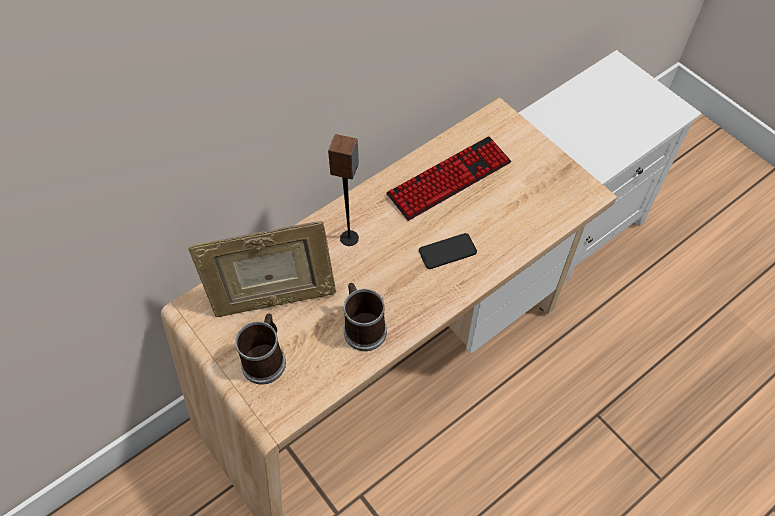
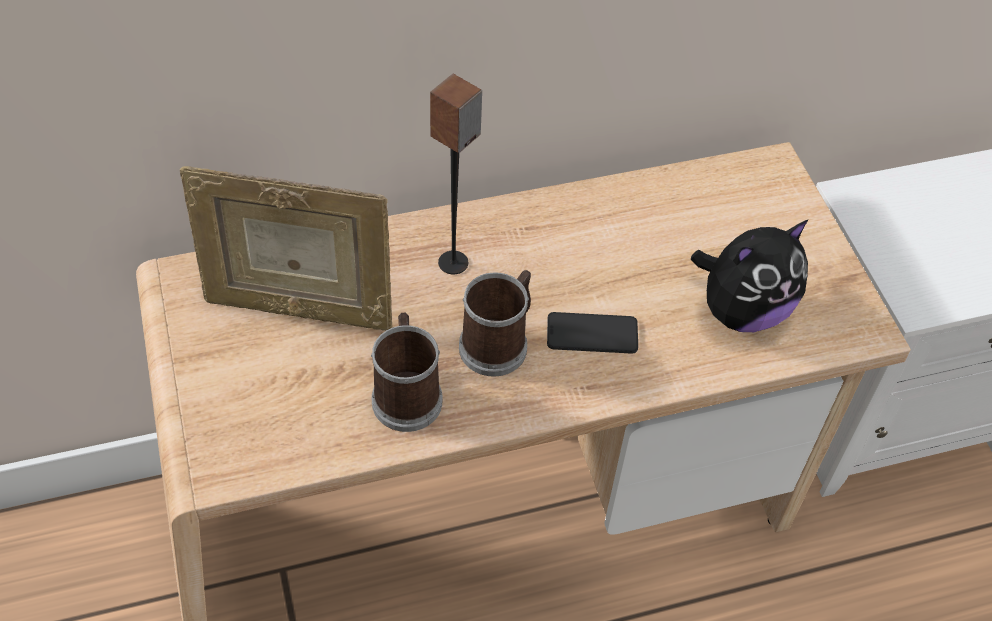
camera: 20 degrees right, 5 degrees down
mug [235,313,286,385] -> mug moved to [459,270,531,377]
keyboard [386,136,511,221] -> none
none -> plush toy [691,219,809,332]

